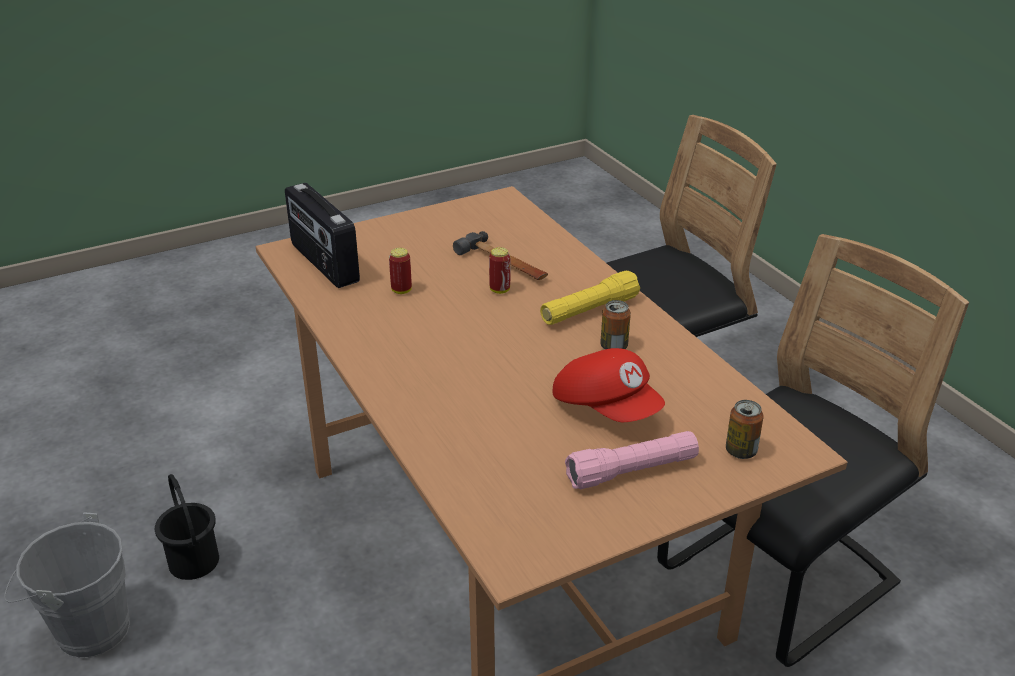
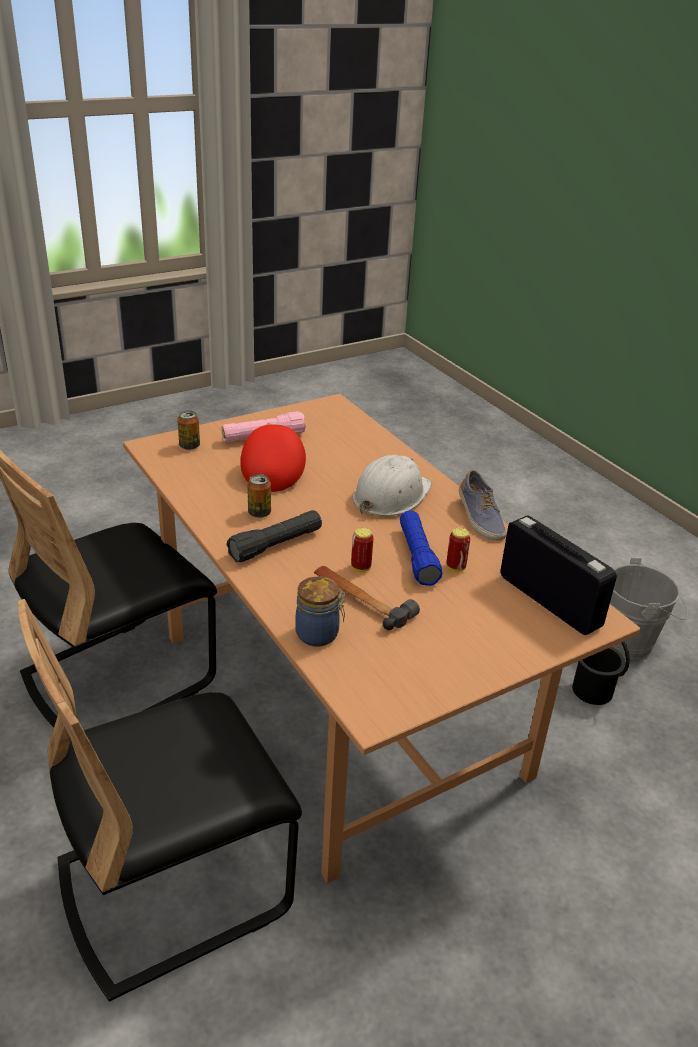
camera: 175 degrees right, 0 degrees up
yellow flashlight [540,271,640,325] -> black flashlight [226,510,322,562]
red cap [553,348,665,422] -> red cap turned 45 degrees clockwise [240,422,306,492]
none -> jar [295,577,345,646]
none -> white hard hat [353,455,432,516]
none -> blue flashlight [400,510,442,586]
none -> shoe [459,470,507,541]

